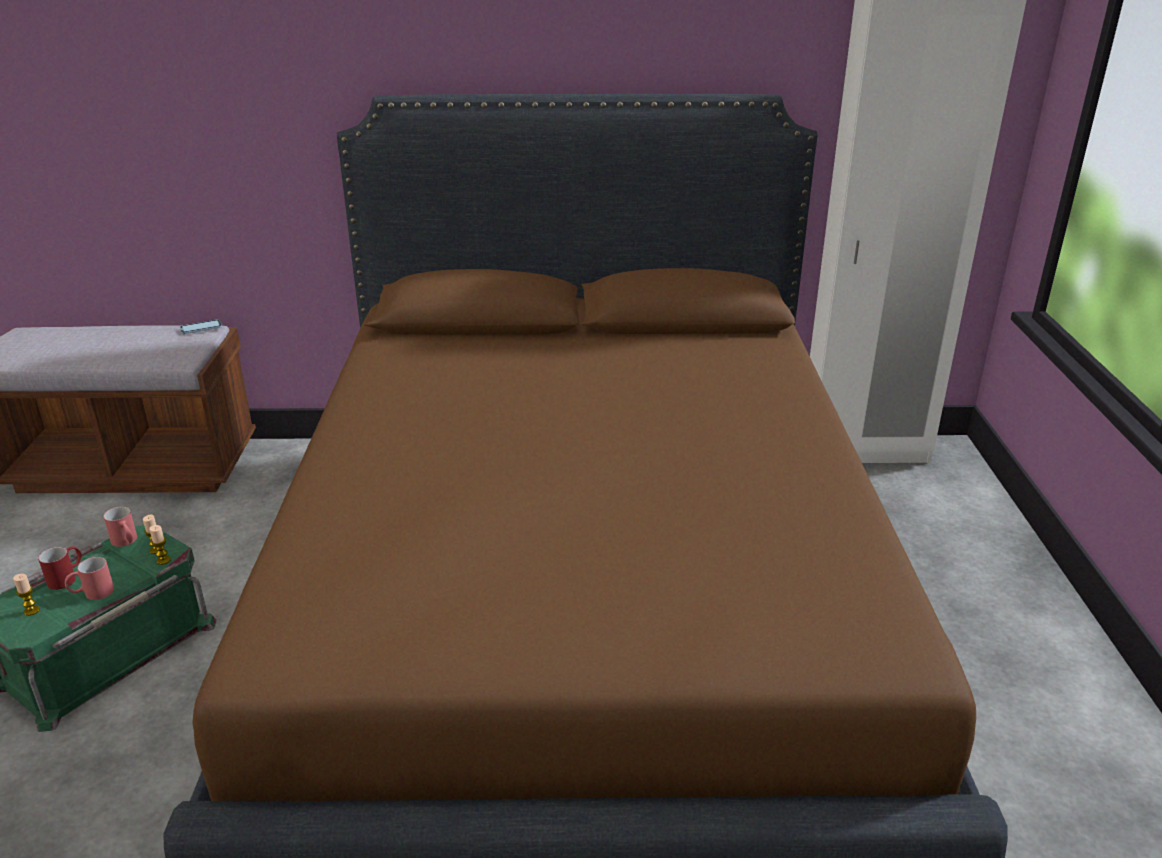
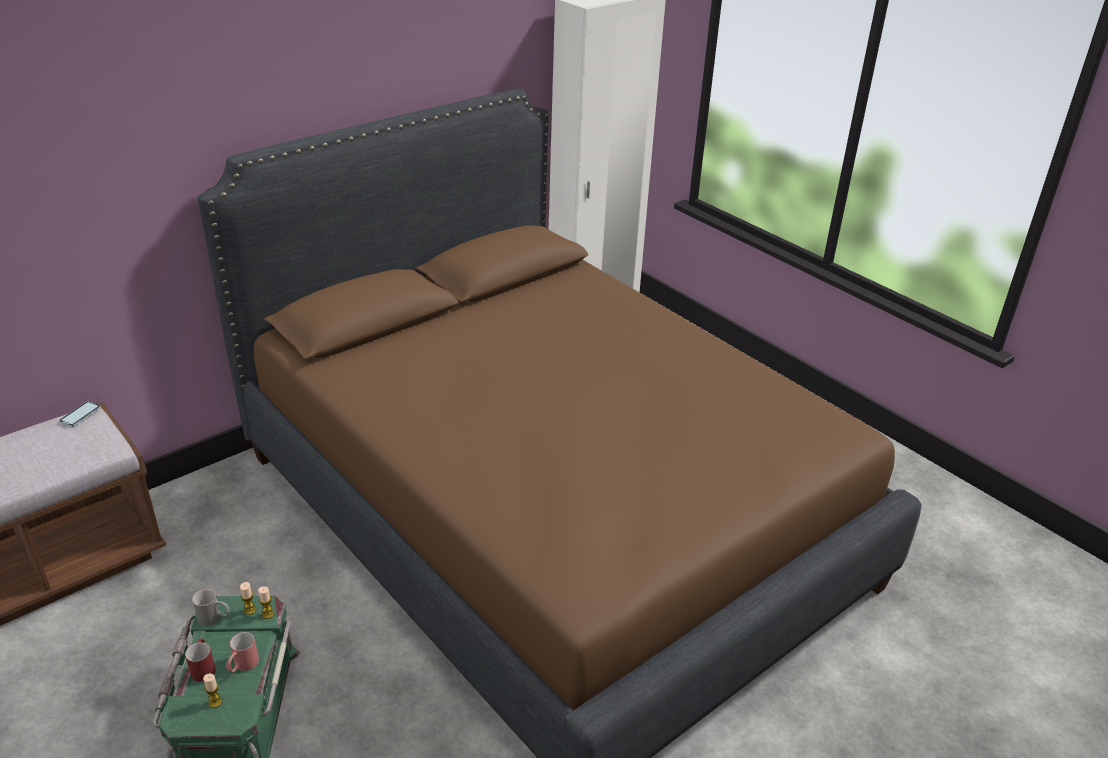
camera: 40 degrees left, 5 degrees up
red mug [103,507,137,547] -> grey mug [192,589,230,626]

